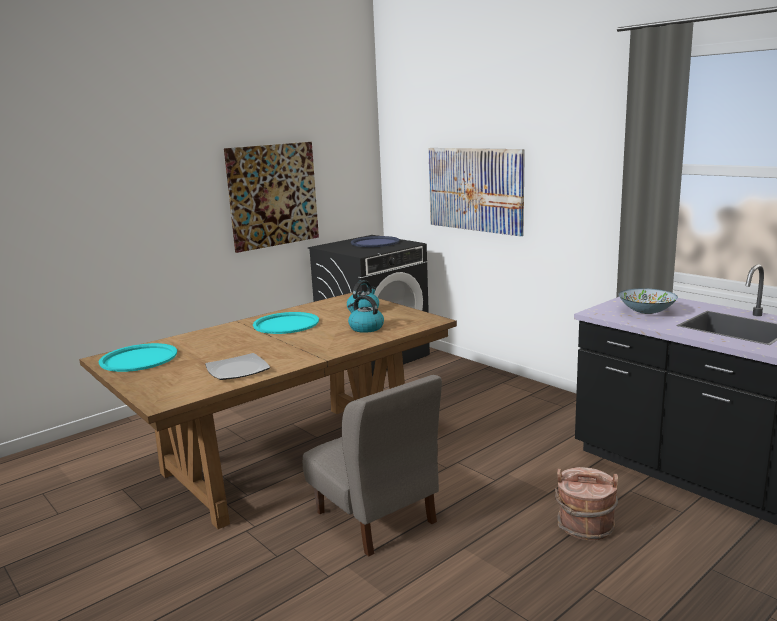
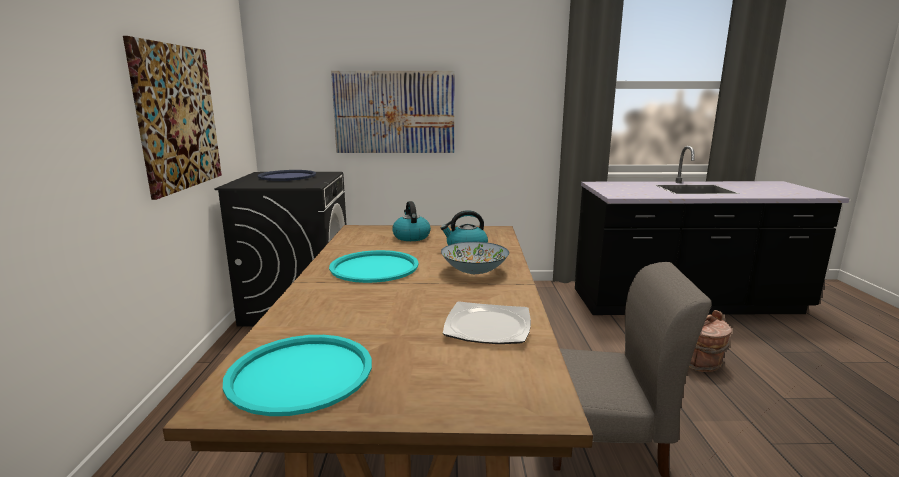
camera: 50 degrees left, 0 degrees up
bowl [618,288,678,314] -> bowl moved to [441,242,509,274]

